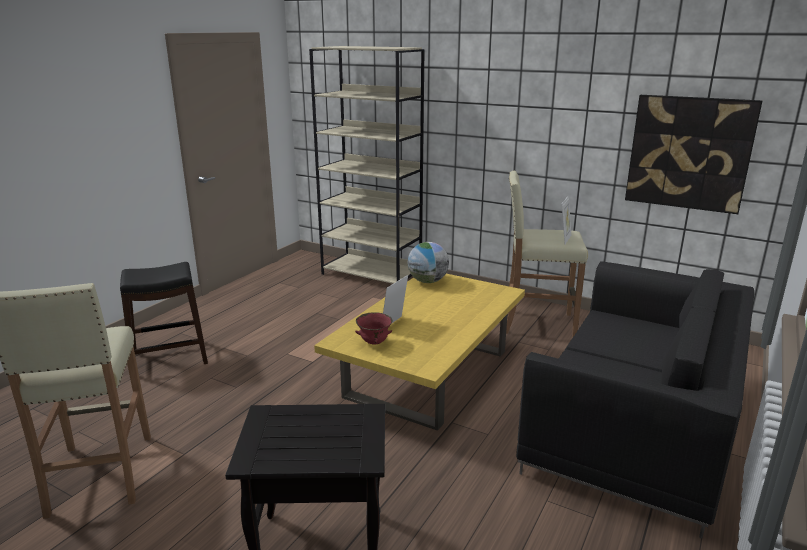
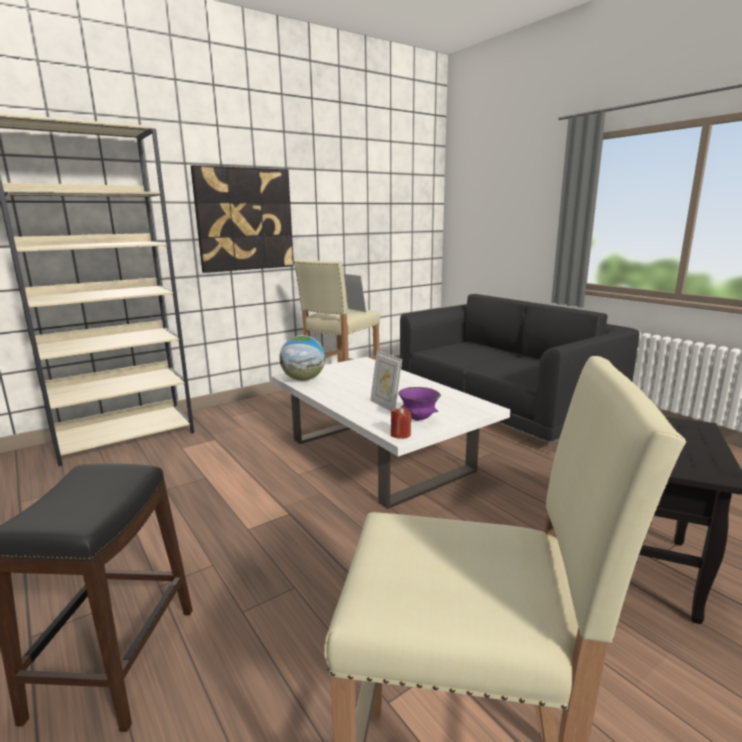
camera: 65 degrees left, 5 degrees down
yellow coffee table [314,274,525,431] -> white coffee table [272,357,510,509]
red bowl [355,312,393,345] -> purple bowl [398,387,441,421]
picture [625,95,762,214] -> picture moved to [191,165,294,273]
none -> red candle [390,407,412,439]

